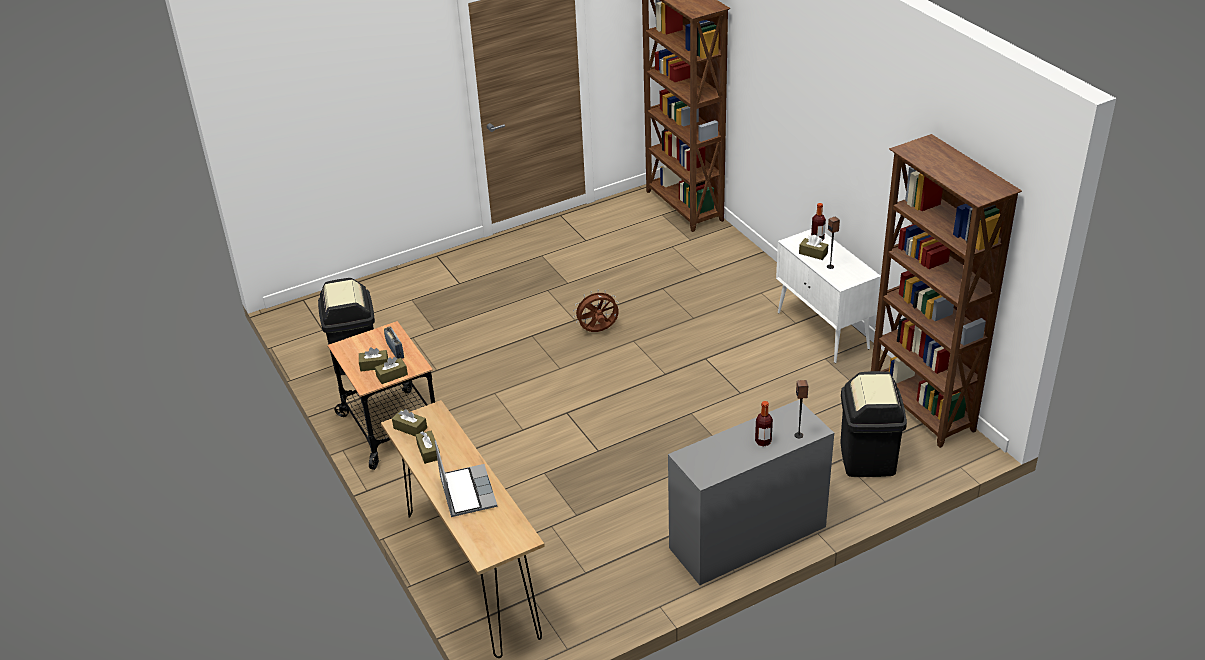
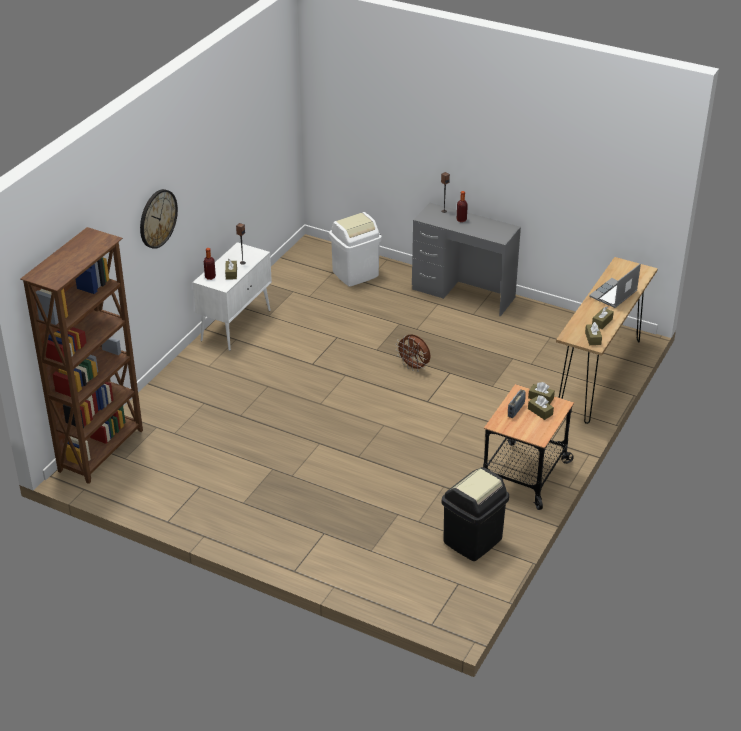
camera: 125 degrees left, 0 degrees up
brown fan [573,289,619,332] -> brown fan moved to [396,334,430,372]
black trash can [840,371,907,477] -> white trash can [329,212,382,287]
brown bookcase [871,134,1022,448] -> none
none -> wall clock [140,189,178,249]

